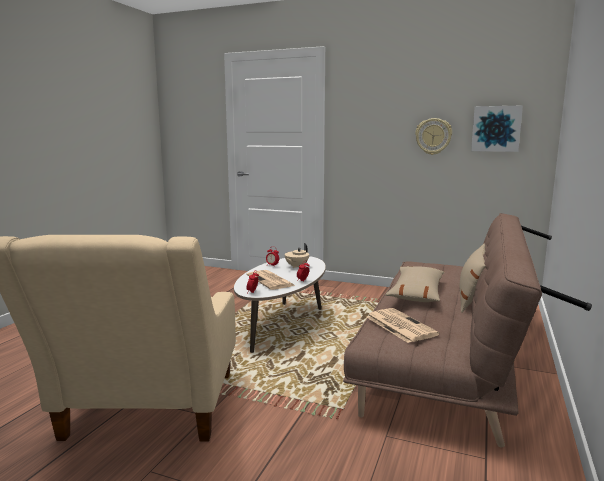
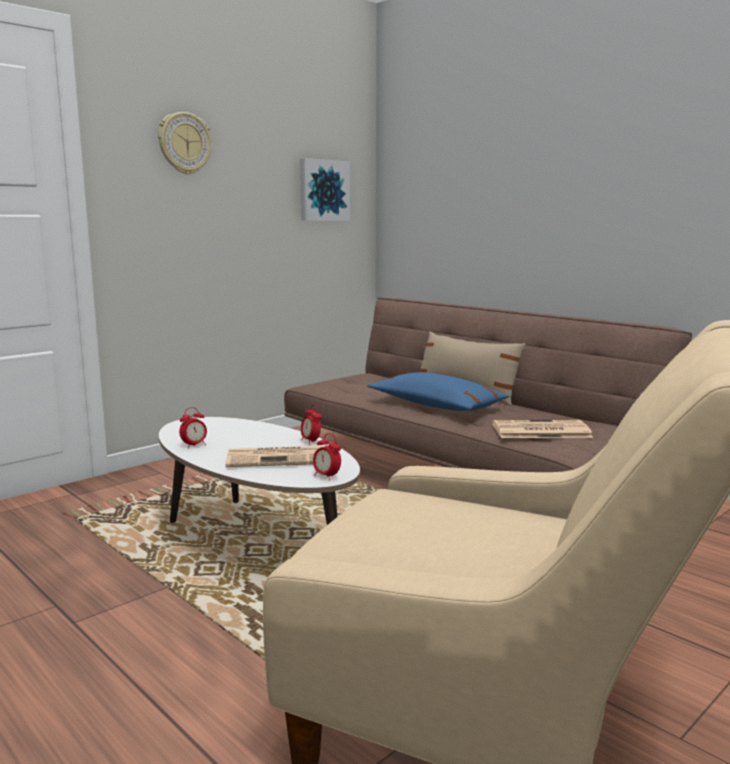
camera: 65 degrees left, 0 degrees up
beige teapot [285,243,309,268] -> none
beige pillow [386,266,445,302] -> blue pillow [367,372,510,411]
wall clock [415,118,452,155] -> wall clock moved to [158,112,212,175]

